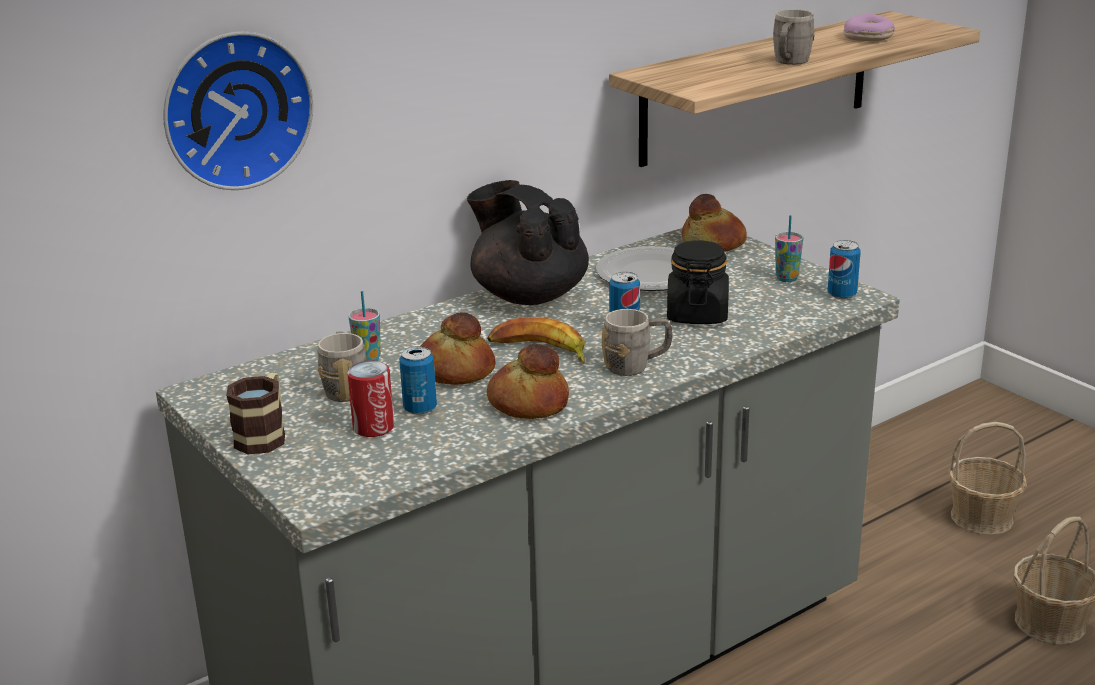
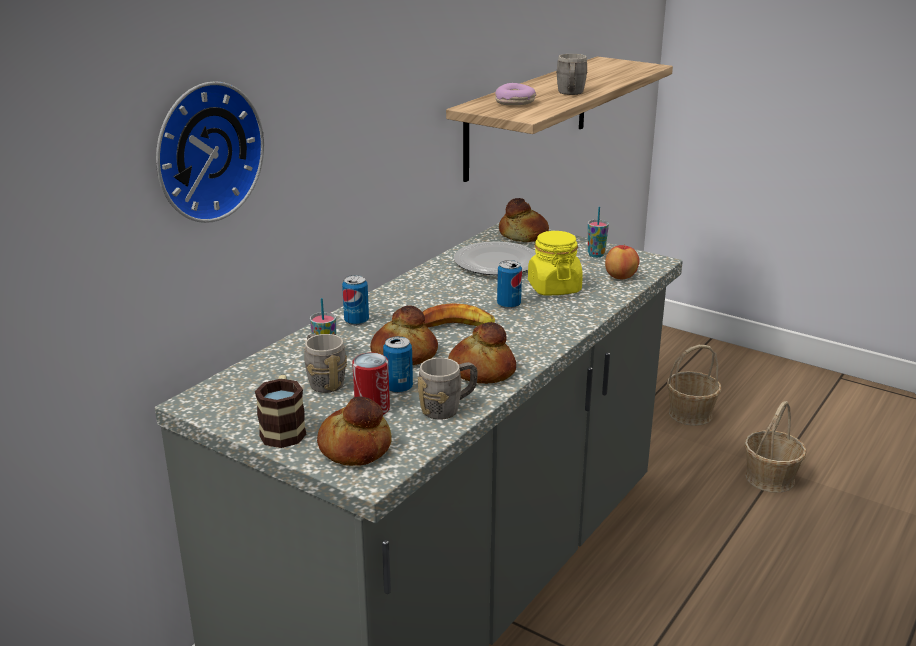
camera: 20 degrees left, 0 degrees up
black teapot [467,180,589,305] -> none
grey mug [602,309,672,376] -> grey mug moved to [418,358,478,420]
black jar [667,240,729,324] -> yellow jar [528,231,583,295]
can [828,240,861,299] -> can moved to [342,275,369,325]
donut [844,14,895,41] -> donut moved to [495,83,536,105]
none -> bread [317,396,392,466]
none -> apple [605,244,640,279]

